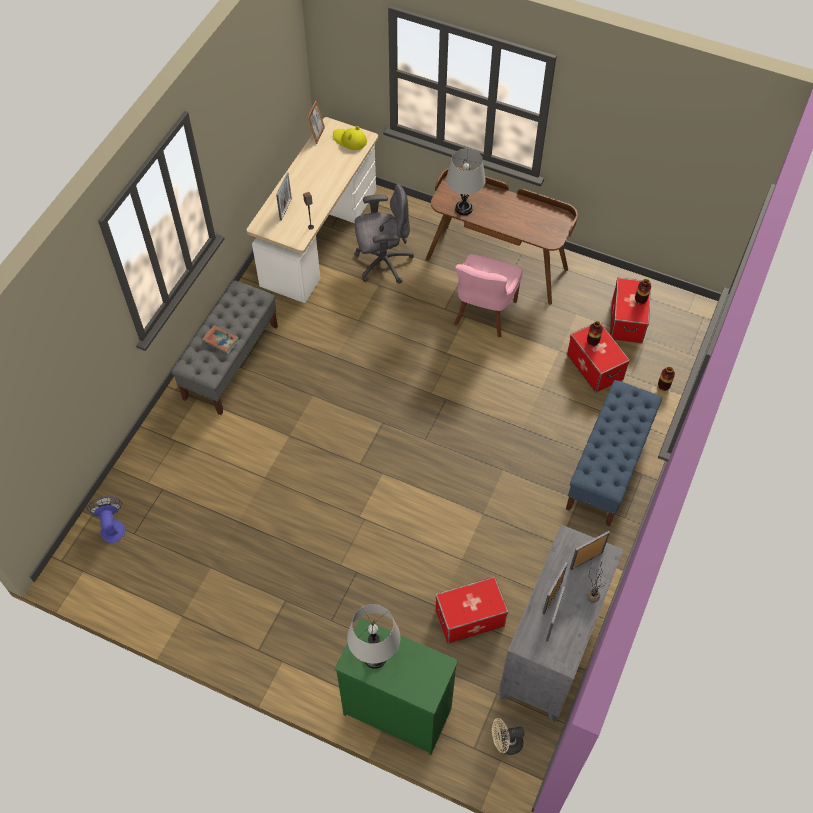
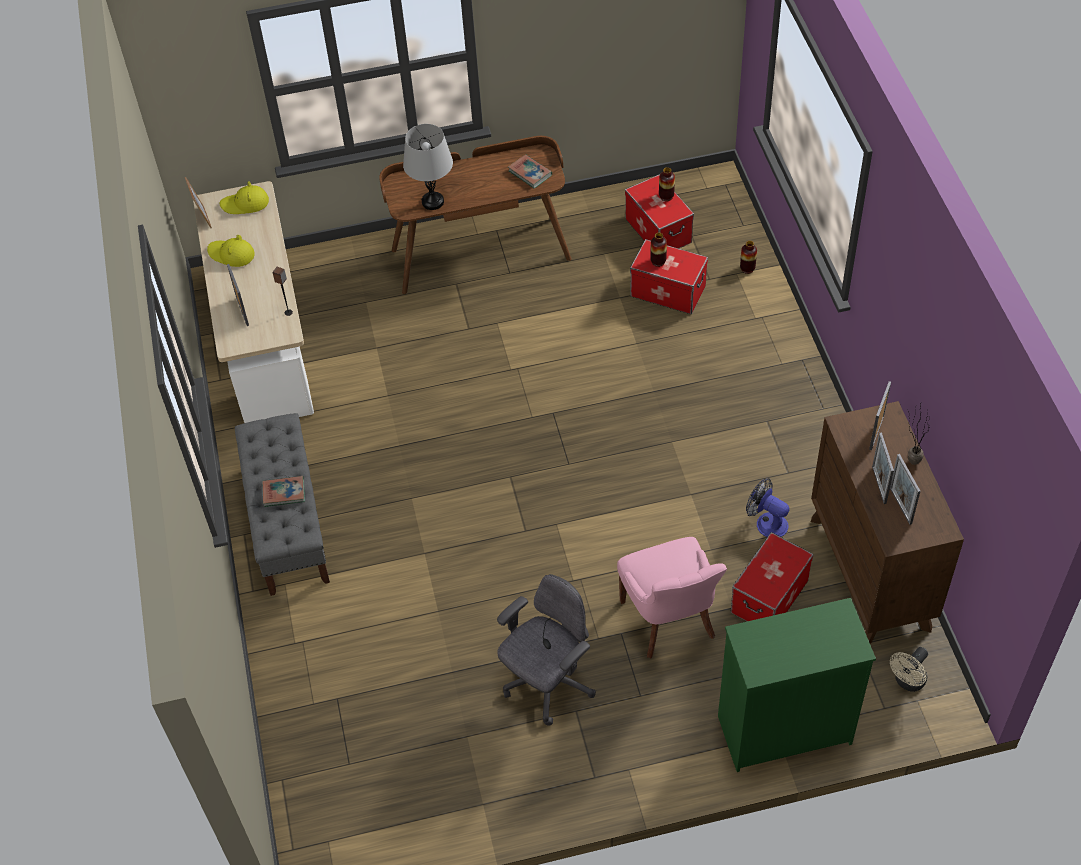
camera: 35 degrees left, 5 degrees down
fan [87,496,125,543] -> fan moved to [746,478,789,537]
grey table lamp [347,604,400,669] -> none
grey office chair [354,184,414,284] -> grey office chair moved to [497,574,596,726]
pink chair [454,254,523,337] -> pink chair moved to [617,537,727,659]
grey dresser [499,525,624,723] -> brown dresser [811,401,964,644]
blue bench [566,380,662,527] -> none
none -> yellow hat [207,235,255,267]
none -> book [508,155,552,189]

